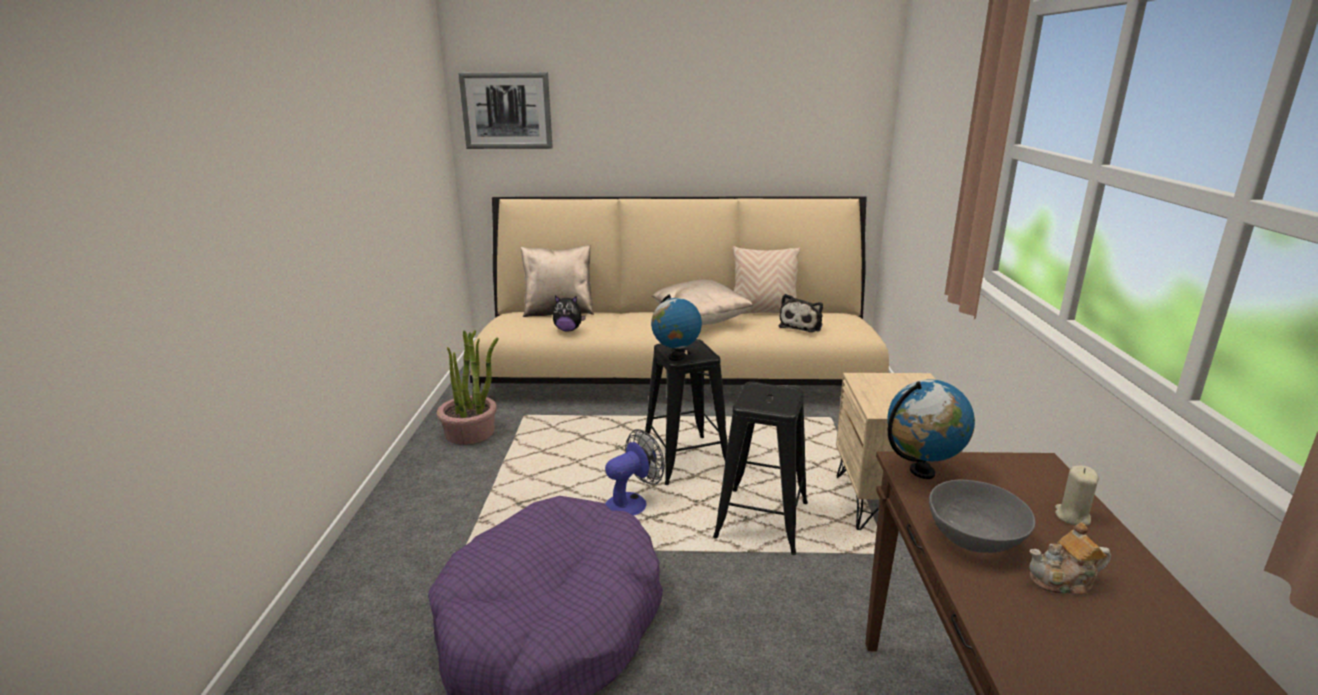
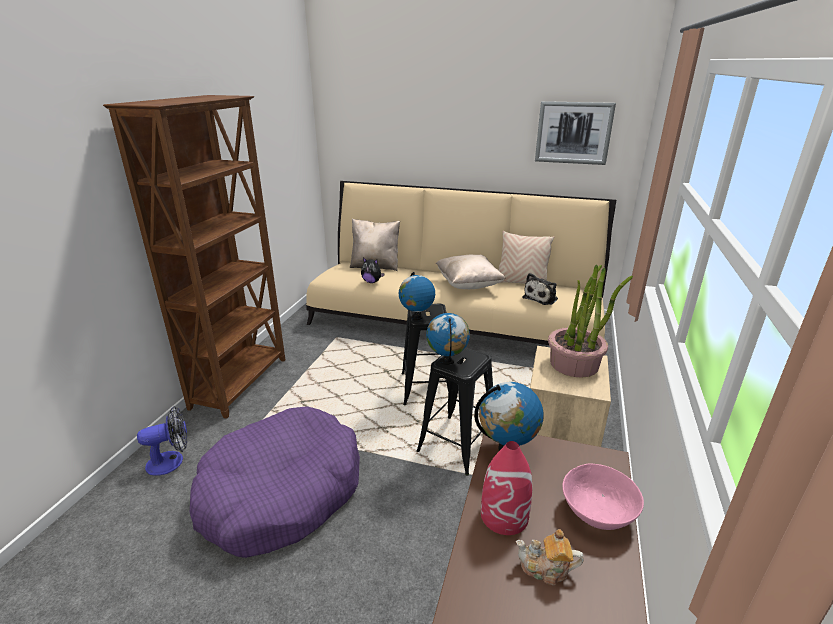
camera: 15 degrees right, 5 degrees up
potted plant [437,330,499,445] -> potted plant moved to [548,265,633,378]
picture [458,72,553,149] -> picture moved to [535,101,616,165]
fan [605,429,665,516] -> fan moved to [137,406,187,476]
grey bowl [929,480,1035,553] -> red vase [481,441,533,535]
beige candle [1055,466,1099,526] -> pink bowl [562,464,644,530]
none -> brown bookcase [103,95,286,419]
none -> globe [426,313,470,365]

